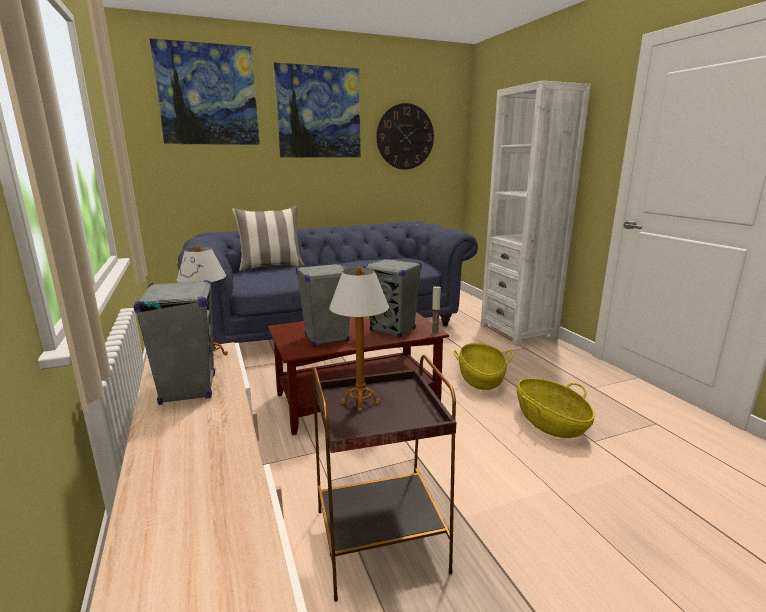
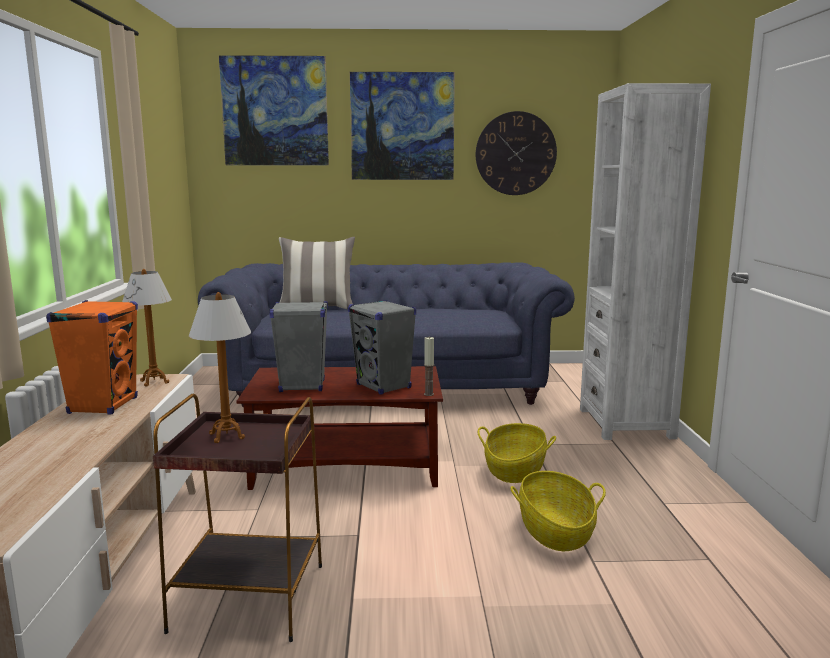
camera: 20 degrees right, 5 degrees down
grey speaker [134,280,215,405] -> orange speaker [46,300,138,415]

